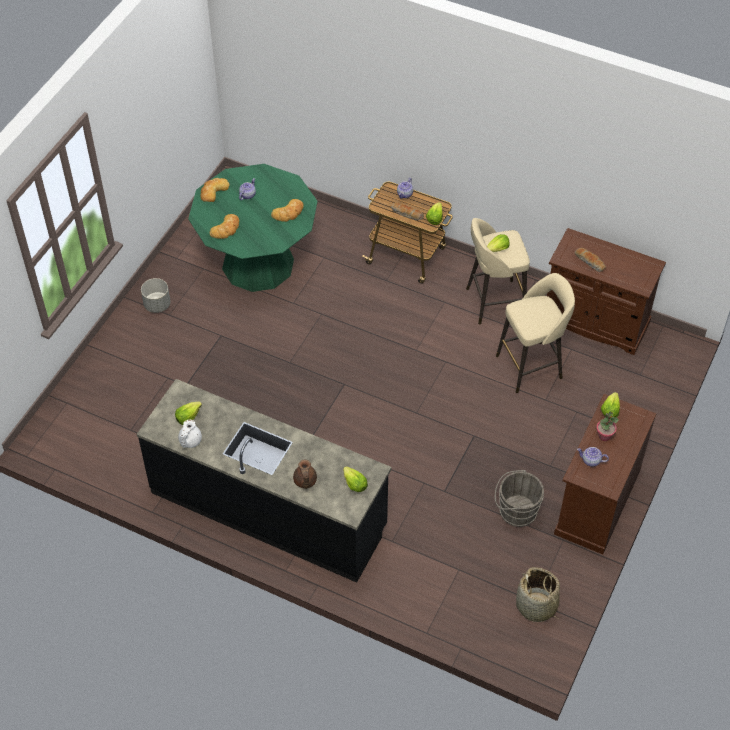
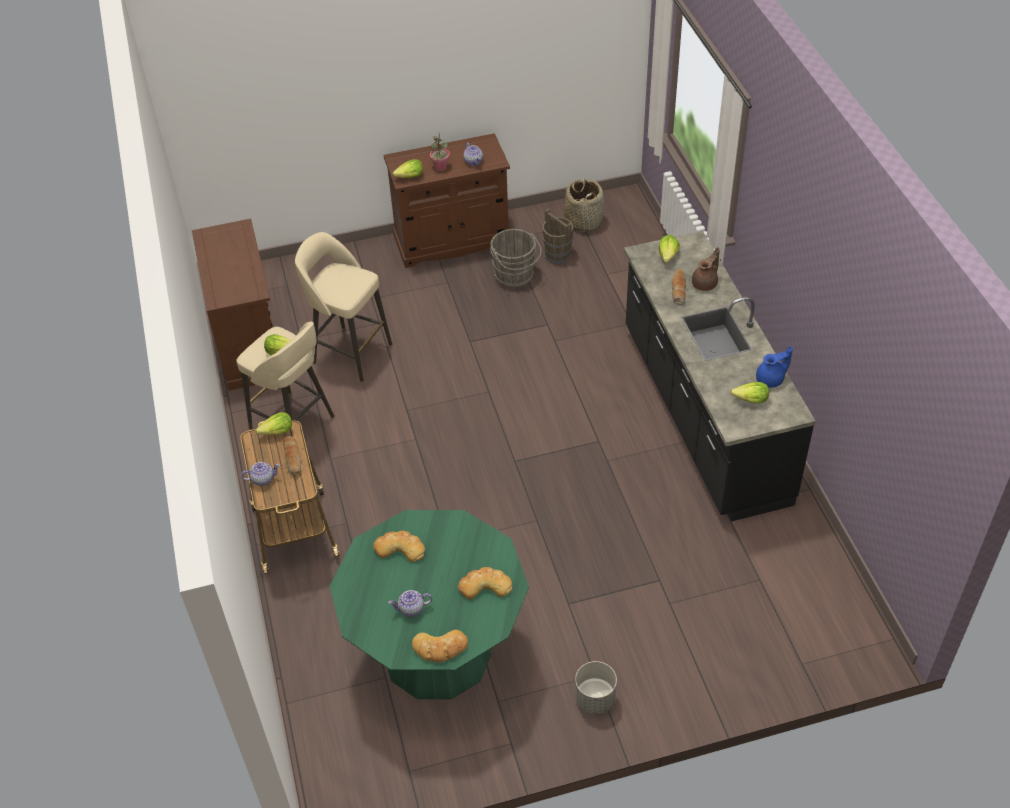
camera: 130 degrees left, 5 degrees down
white teapot [178,420,202,448] -> blue teapot [756,346,793,388]
bread [575,248,606,272] -> bread moved to [671,269,686,306]
none -> brown bucket [542,209,573,264]

